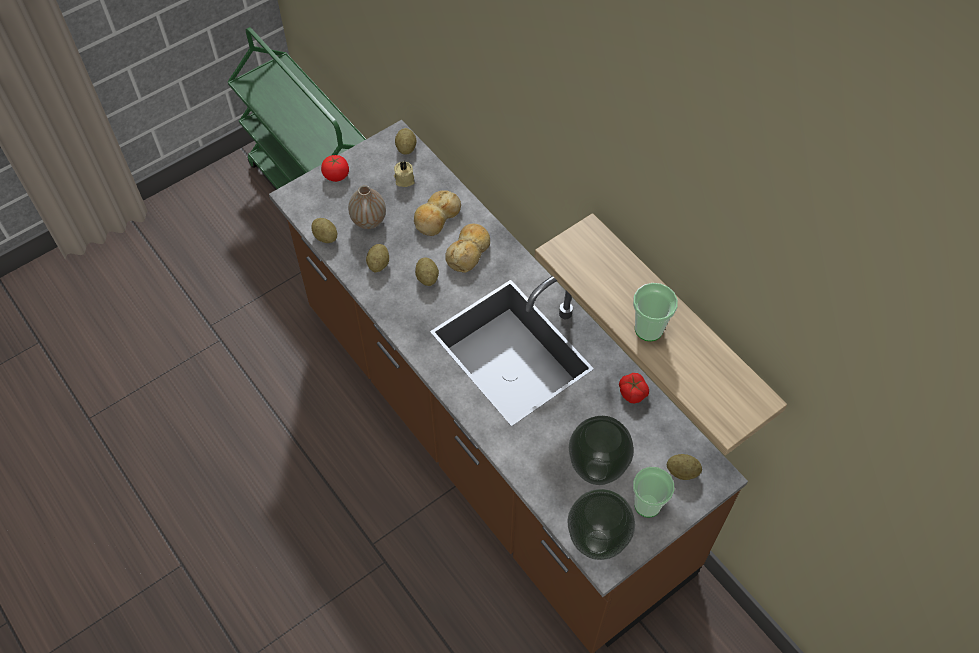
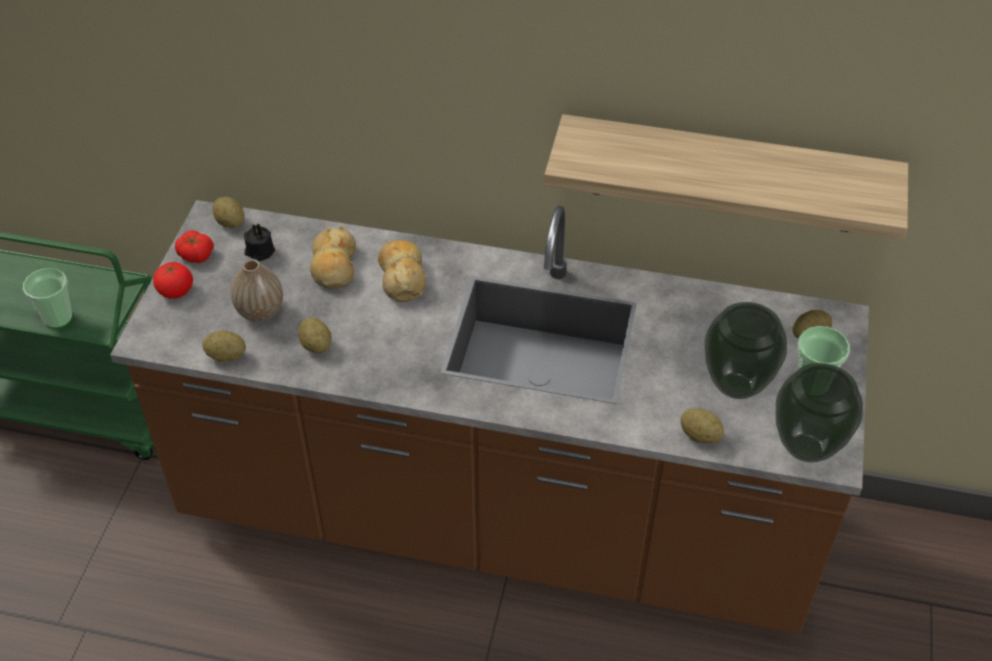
camera: 40 degrees left, 10 degrees down
beige candle [394,161,415,187] -> black candle [244,224,275,261]
potato [415,257,439,286] -> potato moved to [680,408,724,443]
tomato [619,373,649,403] -> tomato moved to [175,230,214,263]
cup [633,283,678,341] -> cup moved to [23,268,73,329]

